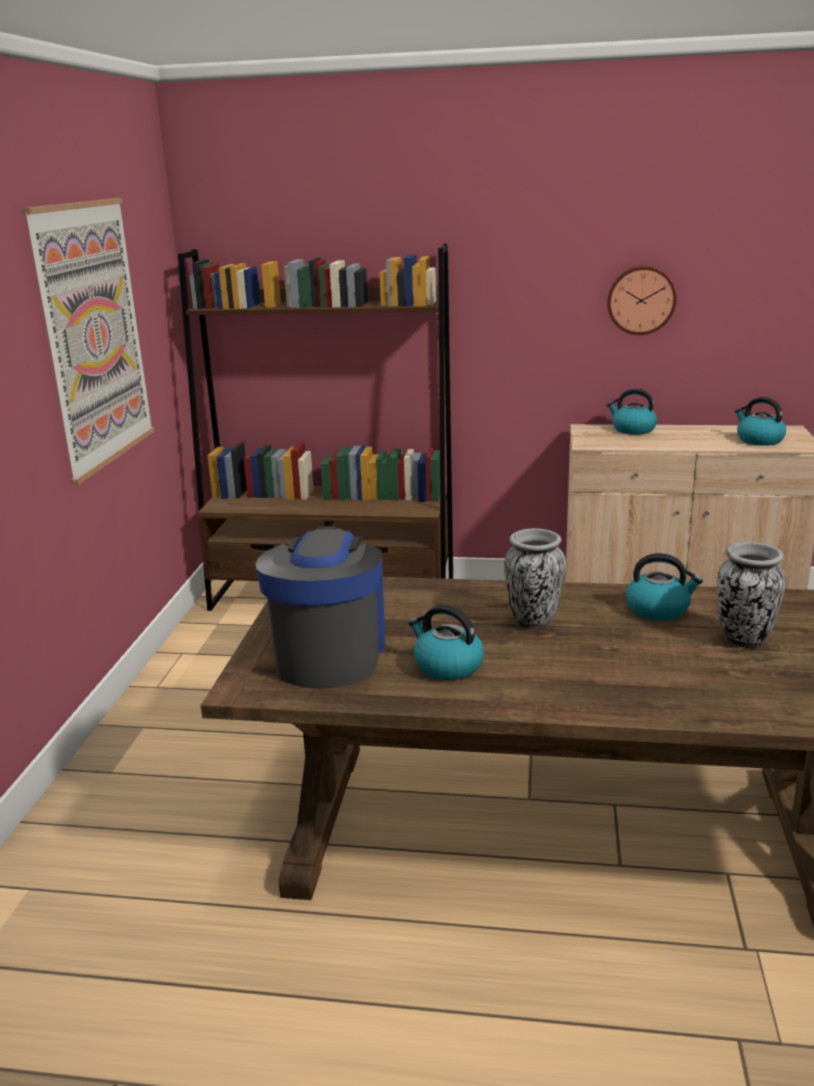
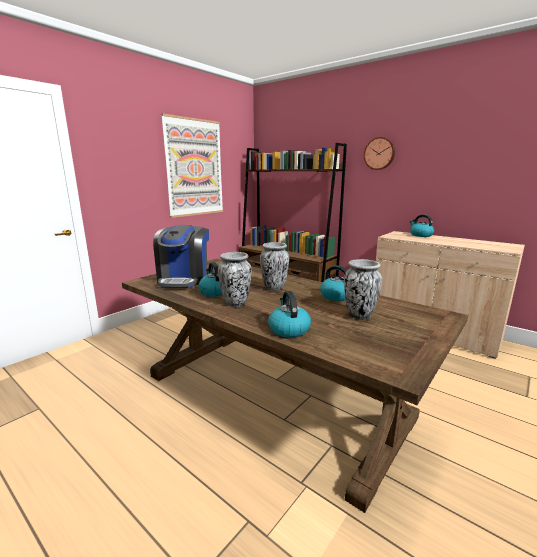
camera: 30 degrees right, 5 degrees down
coffee machine [256,526,385,689] -> coffee machine turned 150 degrees clockwise [153,225,209,288]
wall clock [607,266,677,335] -> wall clock moved to [364,137,395,170]
kettle [735,397,786,446] -> kettle moved to [268,291,311,338]
none -> vase [218,252,252,307]

